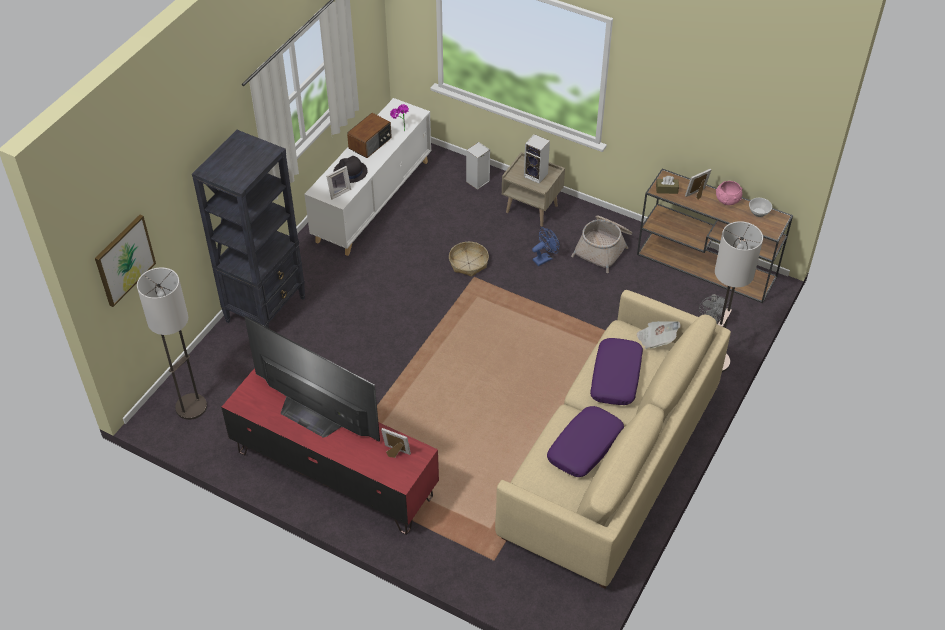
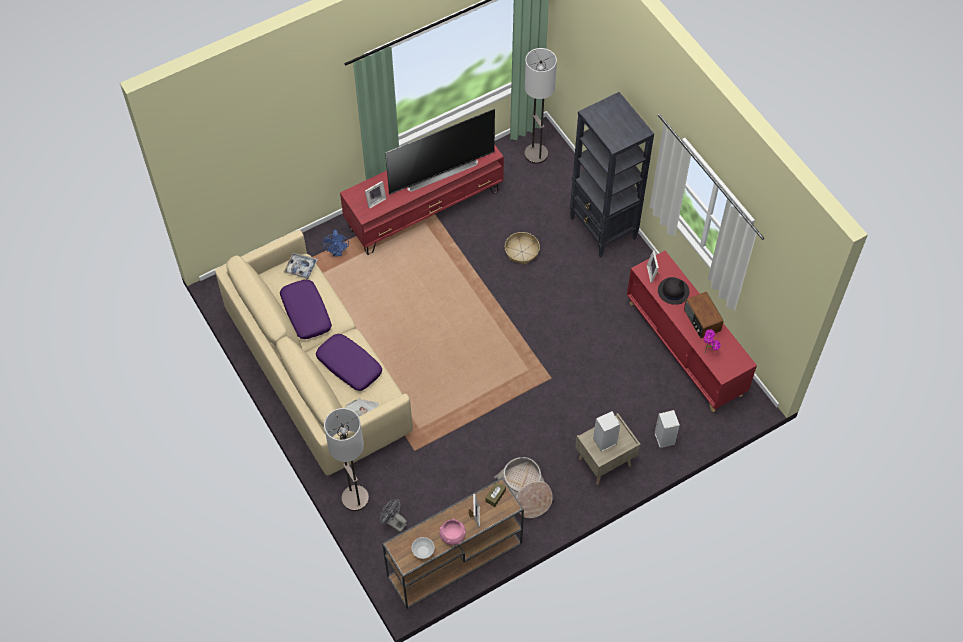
camera: 120 degrees right, 10 degrees up
picture [95,215,156,307] -> none
white cabinet [304,98,431,256] -> red cabinet [627,251,757,412]
basket [449,242,489,277] -> basket moved to [505,232,540,265]
blue fan [532,227,560,266] -> blue fan moved to [322,230,349,256]
none -> tray [283,253,318,279]

